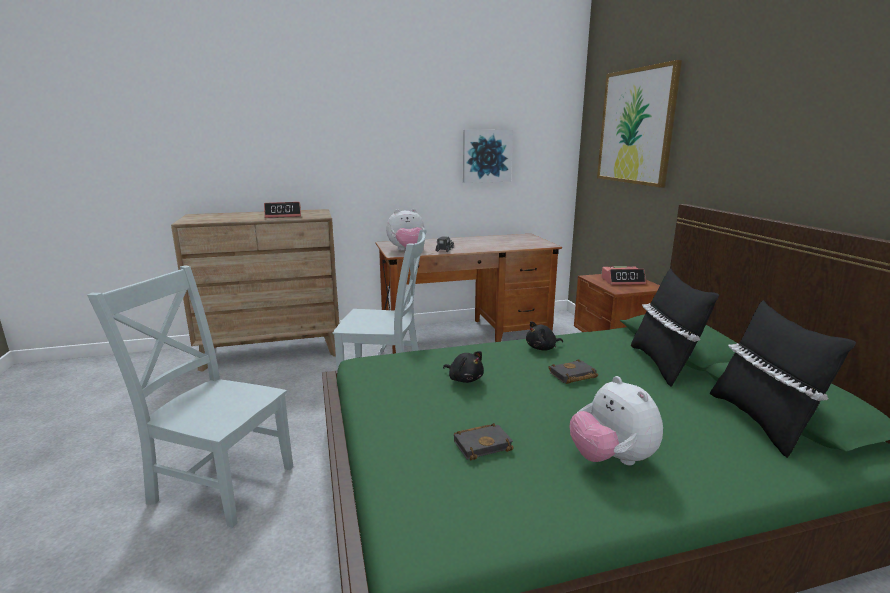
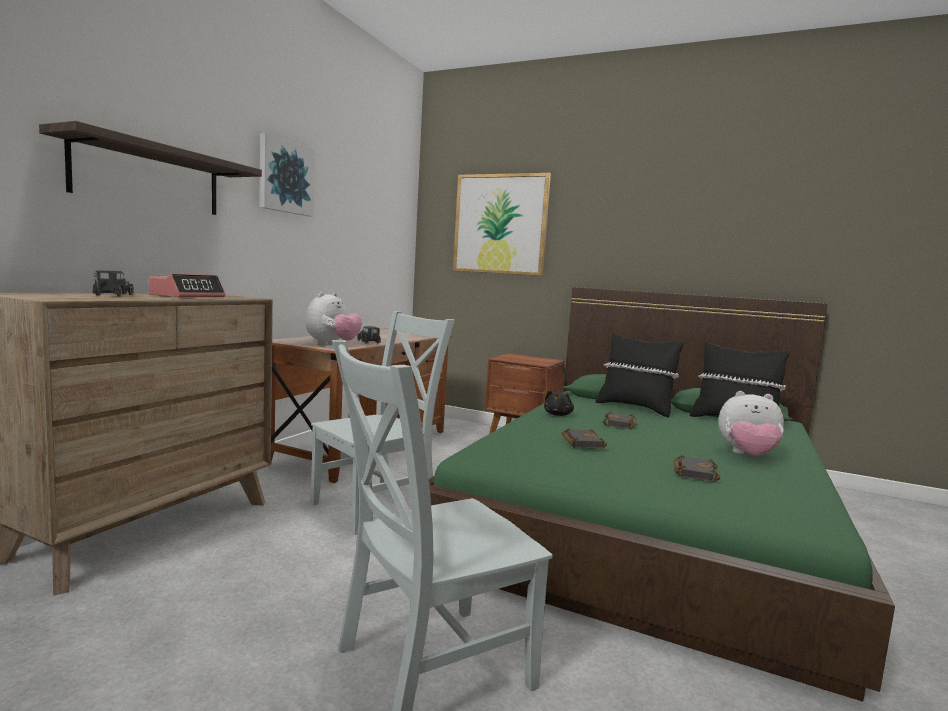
camera: 50 degrees left, 10 degrees down
black plush toy [443,351,484,383] -> black book [562,428,607,449]
picture [463,130,513,183] -> picture moved to [259,132,315,217]
alarm clock [601,266,646,285] -> none
none -> shelf [39,121,262,215]
none -> toy truck [92,270,134,296]

